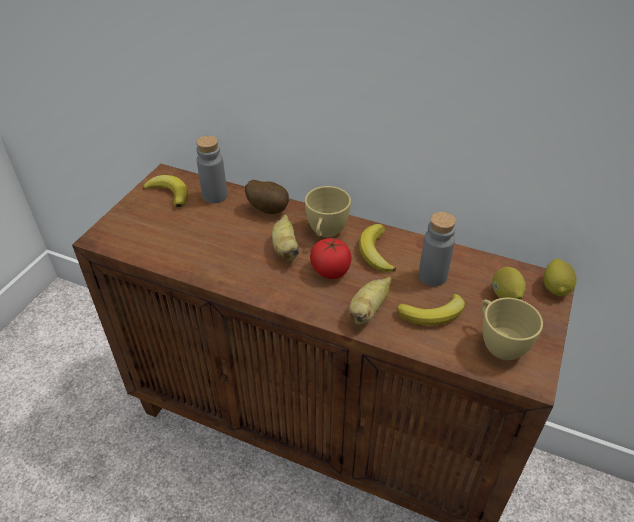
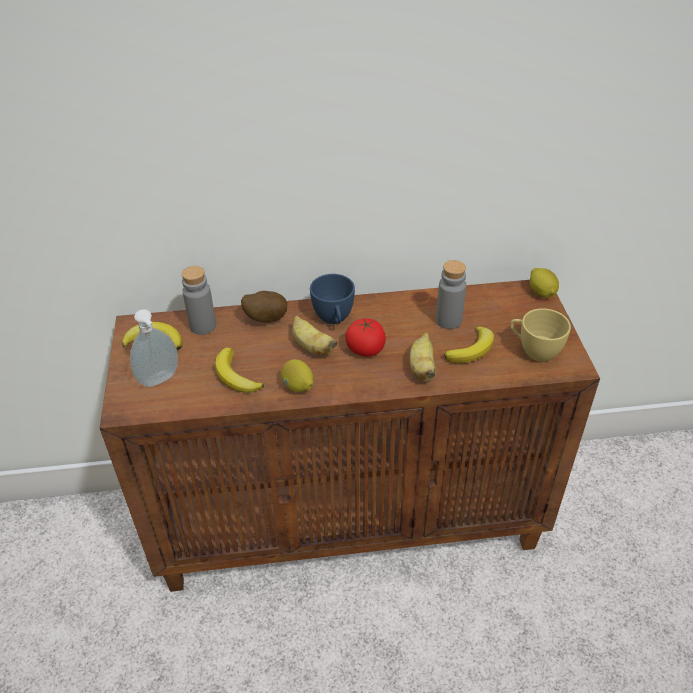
camera: 30 degrees left, 0 degrees up
yellow cup [305,186,351,237] -> blue cup [310,274,355,324]
banana [359,224,396,272] -> banana moved to [215,347,264,393]
lemon [492,267,526,300] -> lemon moved to [281,359,314,392]
none -> soap dispenser [130,309,178,387]

